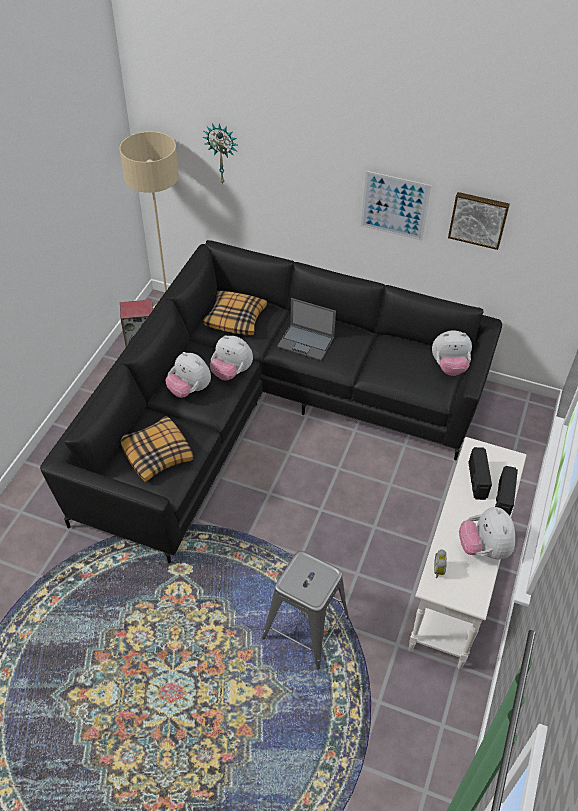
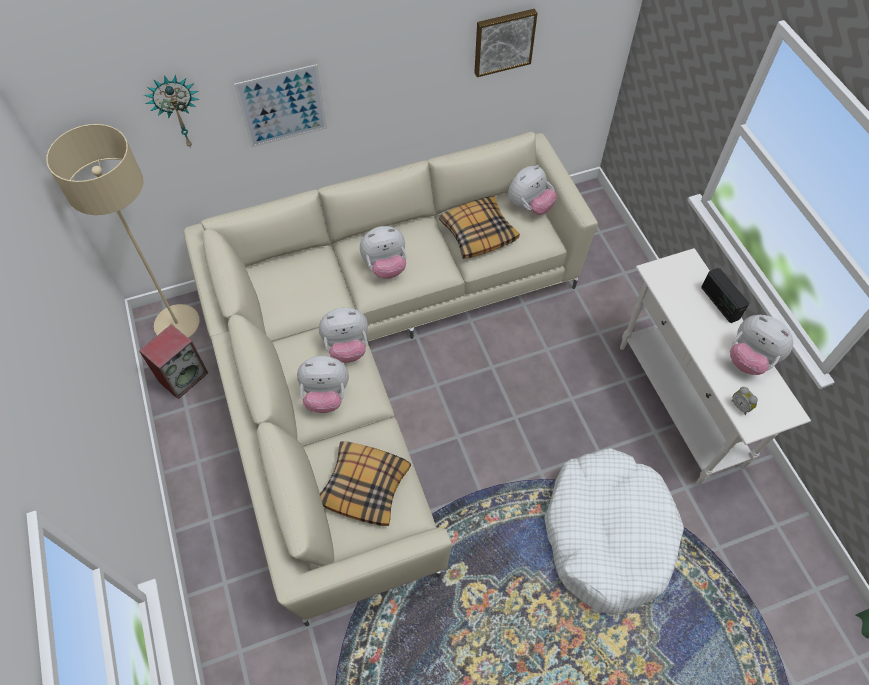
camera: 40 degrees left, 10 degrees up
black sofa [40,240,502,563] -> beige sofa [184,132,598,626]
pillow [202,291,267,335] -> pillow moved to [439,196,520,259]
grey stool [262,551,349,670] -> white dog bed [544,448,684,614]
laptop [277,298,336,361] -> plush toy [360,226,406,279]
picture [361,171,431,241] -> picture moved to [234,64,327,147]
radio [468,447,492,500] -> none

